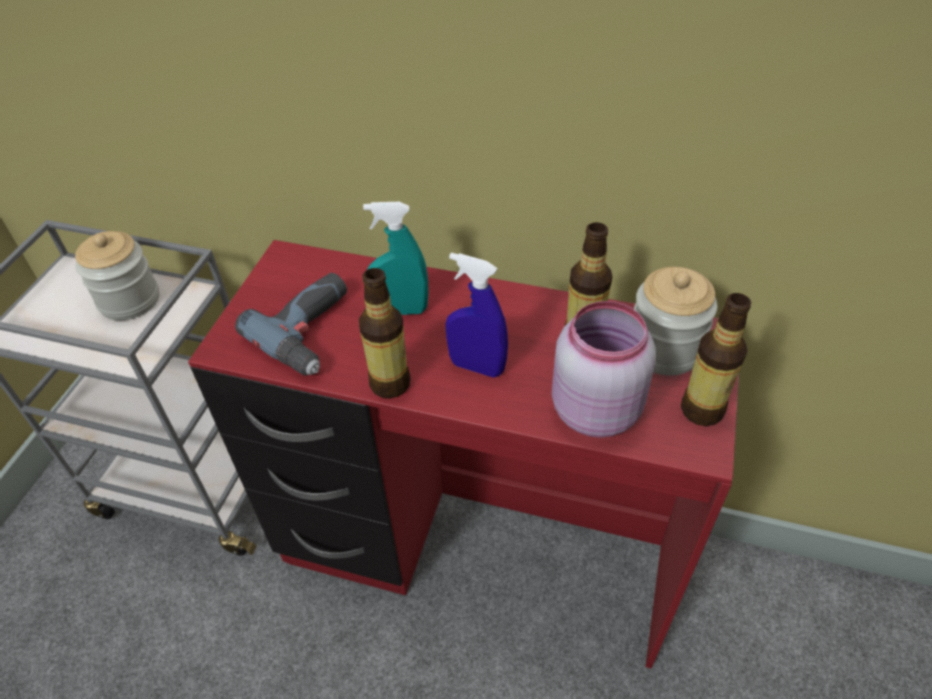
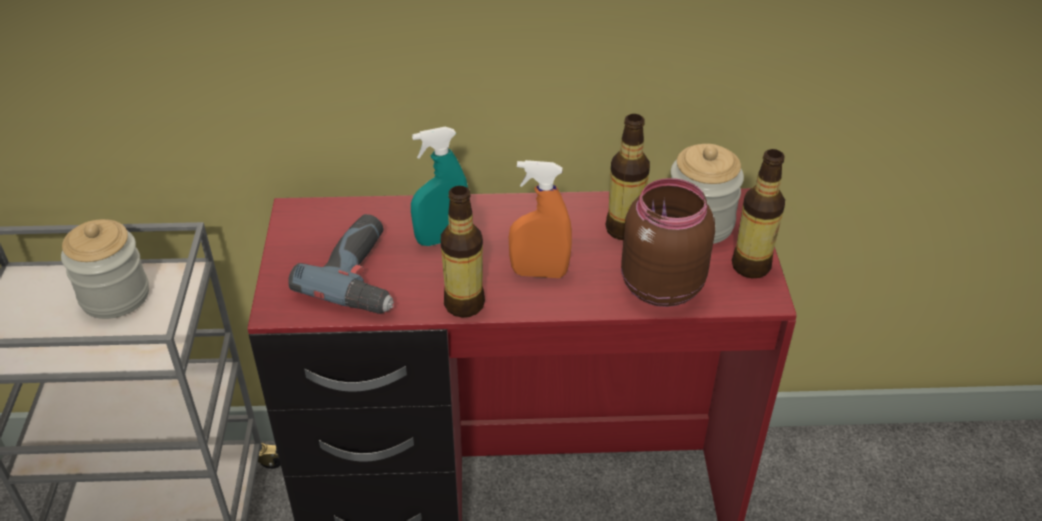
camera: 20 degrees left, 5 degrees down
blue spray bottle [446,253,508,378] -> orange spray bottle [509,160,572,278]
pink jar [552,301,656,438] -> brown jar [621,178,715,307]

